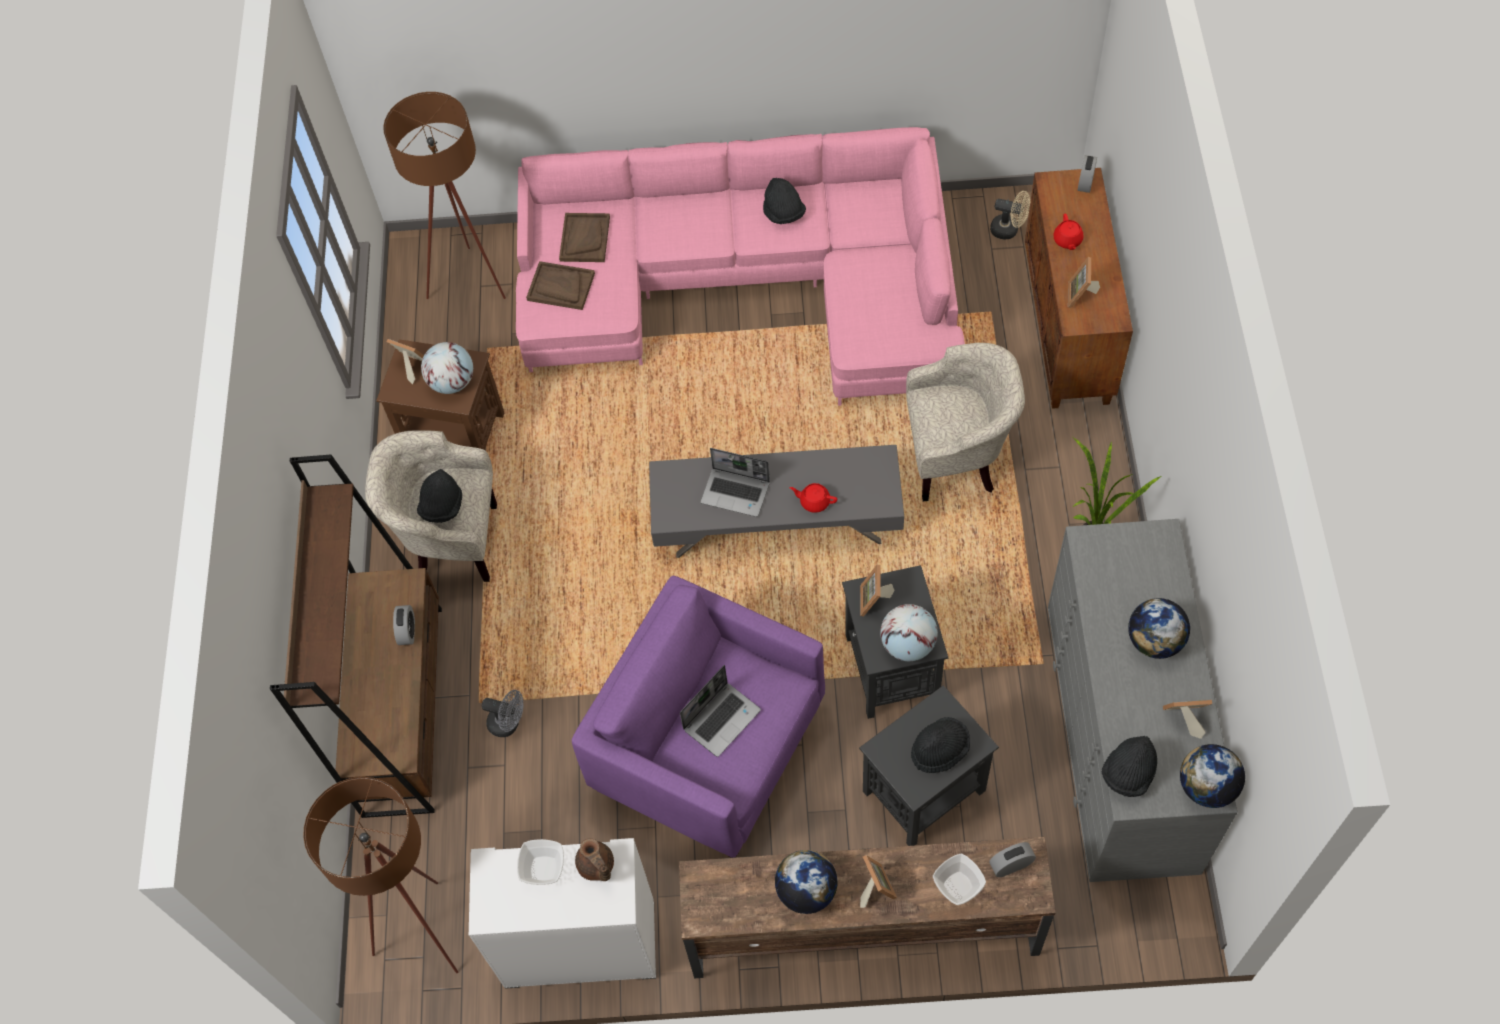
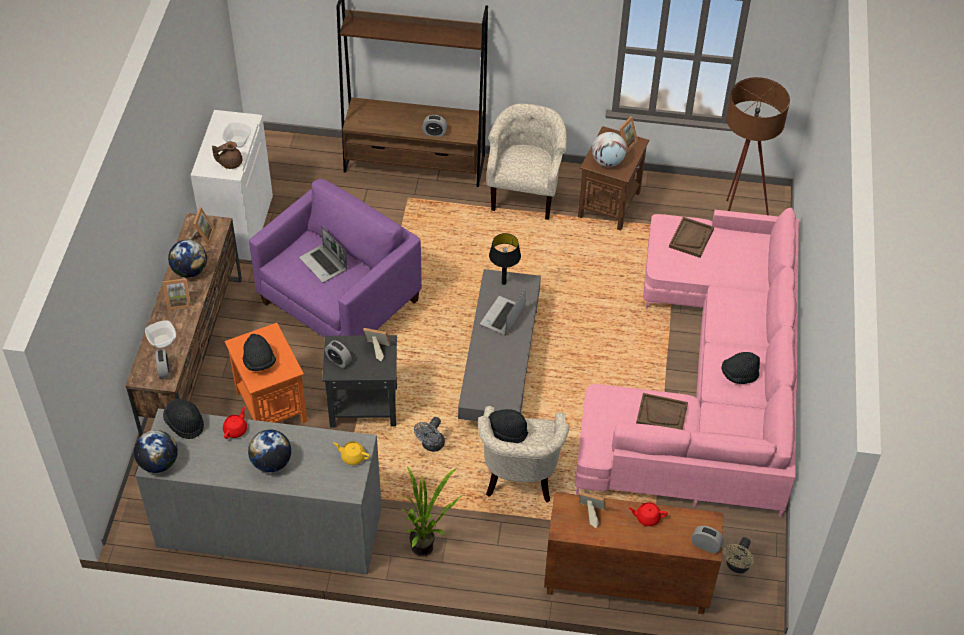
camera: 95 degrees right, 10 degrees down
brown floor lamp [303,777,458,973] -> none
black hat [417,469,462,523] -> black hat moved to [488,409,528,443]
grey fan [482,690,524,737] -> grey fan moved to [414,417,445,452]
brown tray [559,213,610,262] -> brown tray moved to [636,393,688,430]
red teapot [790,483,837,513] -> red teapot moved to [223,407,247,439]
black side table [859,685,999,846] -> orange side table [224,323,307,423]
globe [880,604,938,661] -> alarm clock [325,340,352,368]
picture frame [1163,700,1212,739] -> picture frame moved to [189,207,215,246]
none -> yellow teapot [333,441,370,465]
none -> black table lamp [489,233,521,285]

